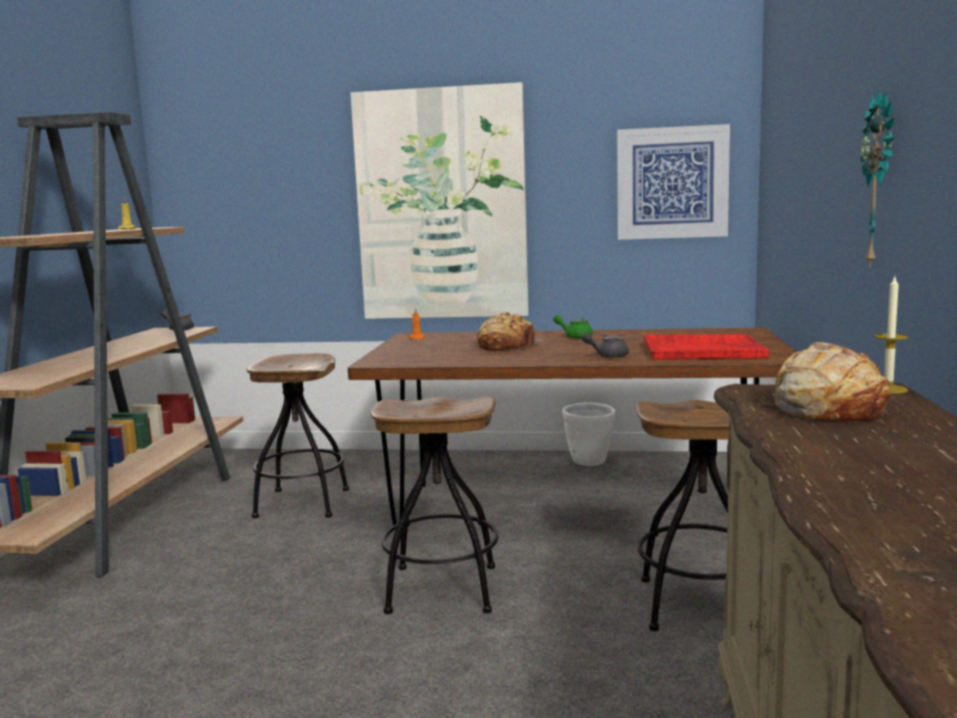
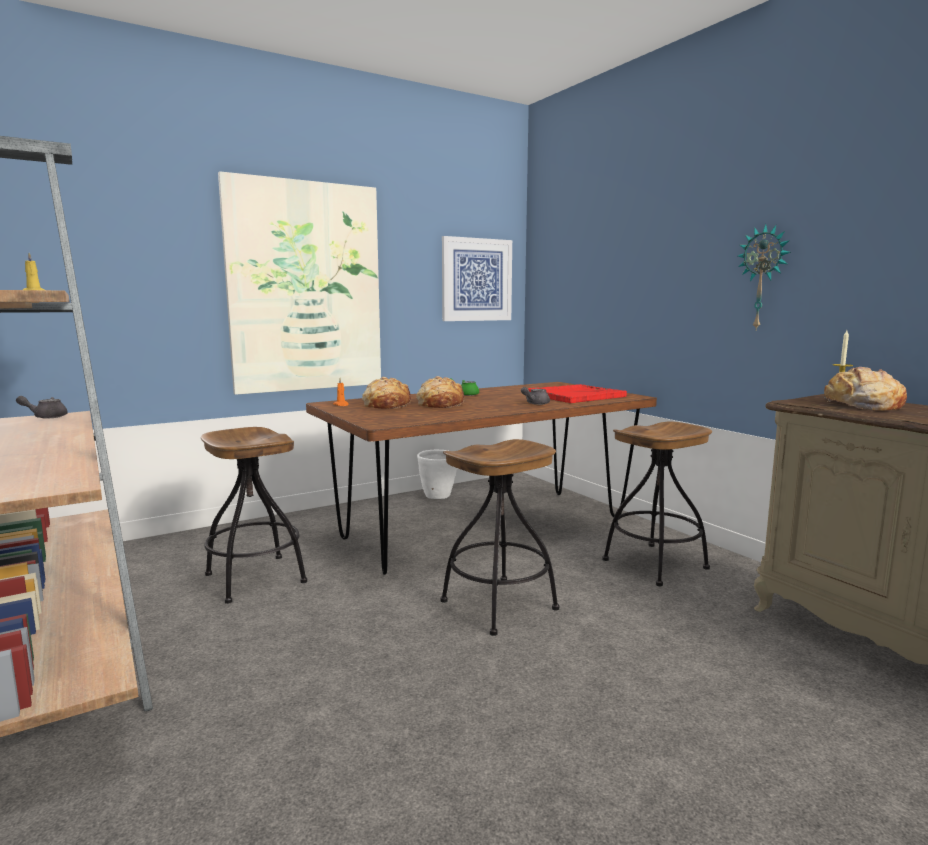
camera: 40 degrees left, 0 degrees up
none -> bread [362,377,411,409]

